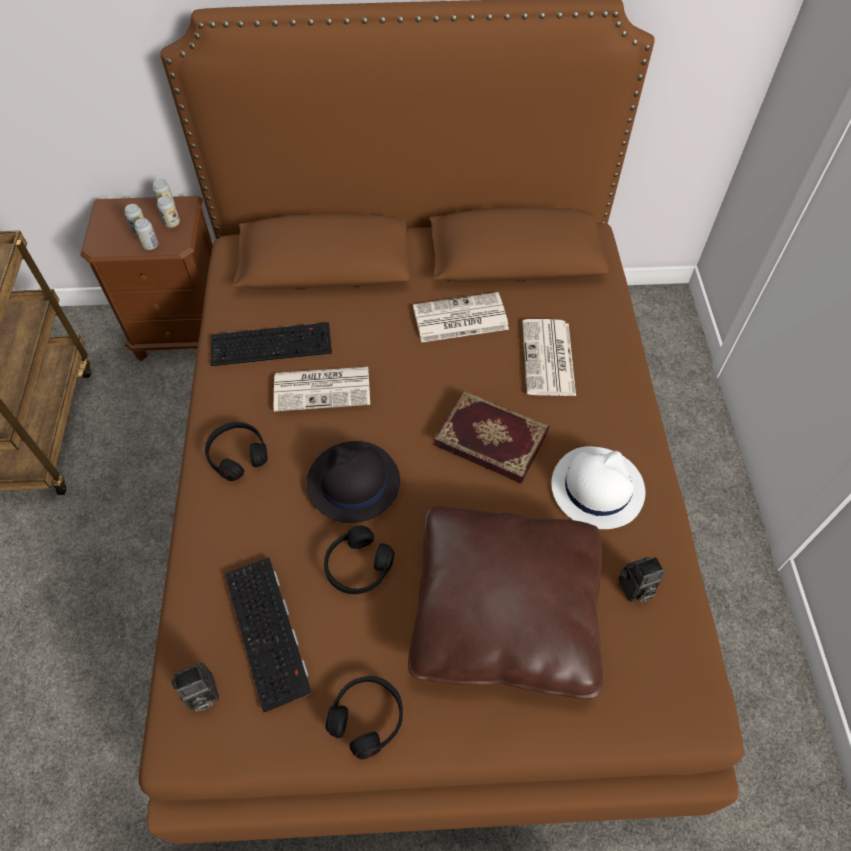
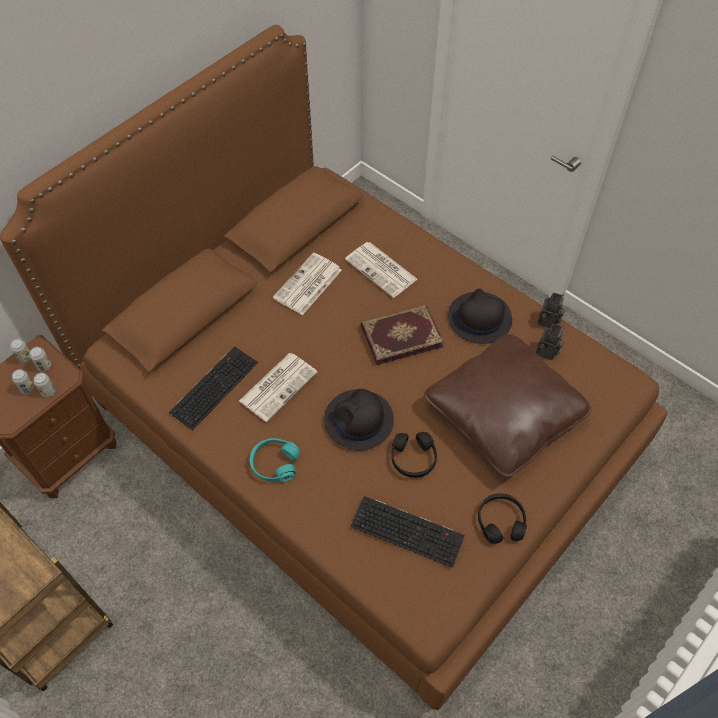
camera: 45 degrees left, 0 degrees up
camera [171,662,219,711] -> camera moved to [538,292,565,328]
black headphones [205,422,267,481] -> turquoise headphones [250,438,300,482]
white hat [551,446,645,529] -> black hat [448,288,512,344]

